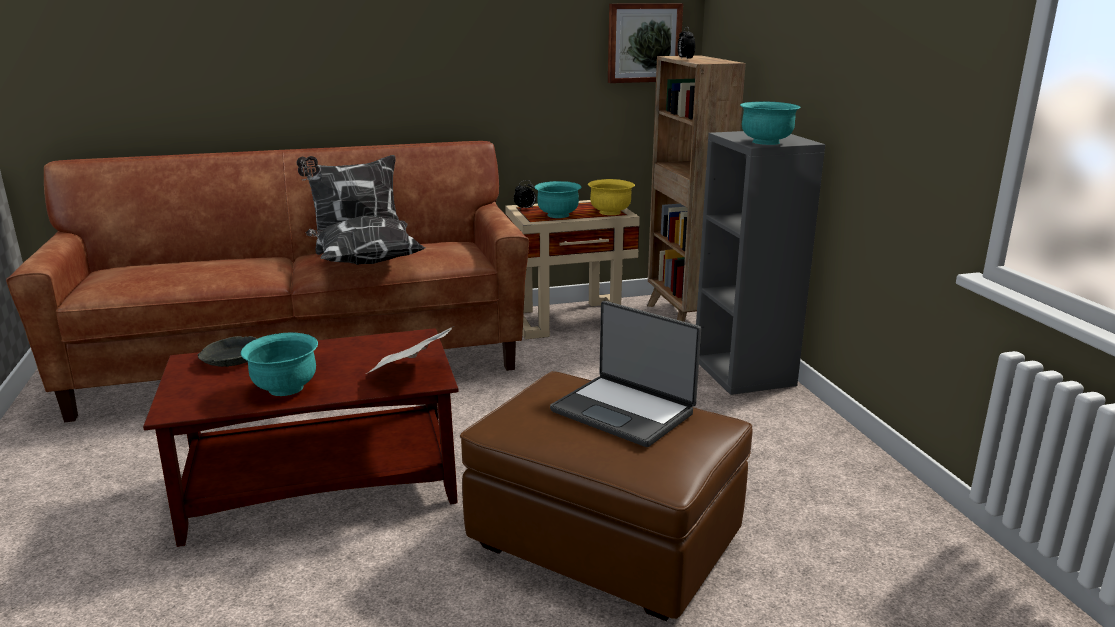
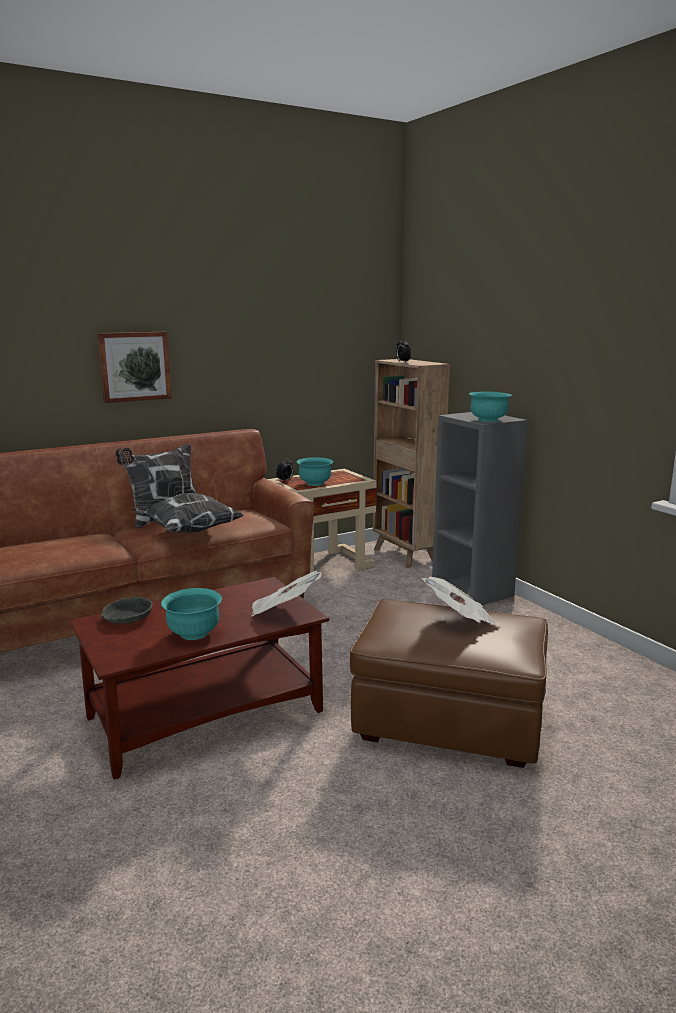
camera: 15 degrees left, 5 degrees down
laptop [550,301,701,447] -> newspaper [422,577,500,626]
yellow bowl [588,179,635,215] -> none
picture [608,3,683,83] -> picture moved to [97,332,172,403]

